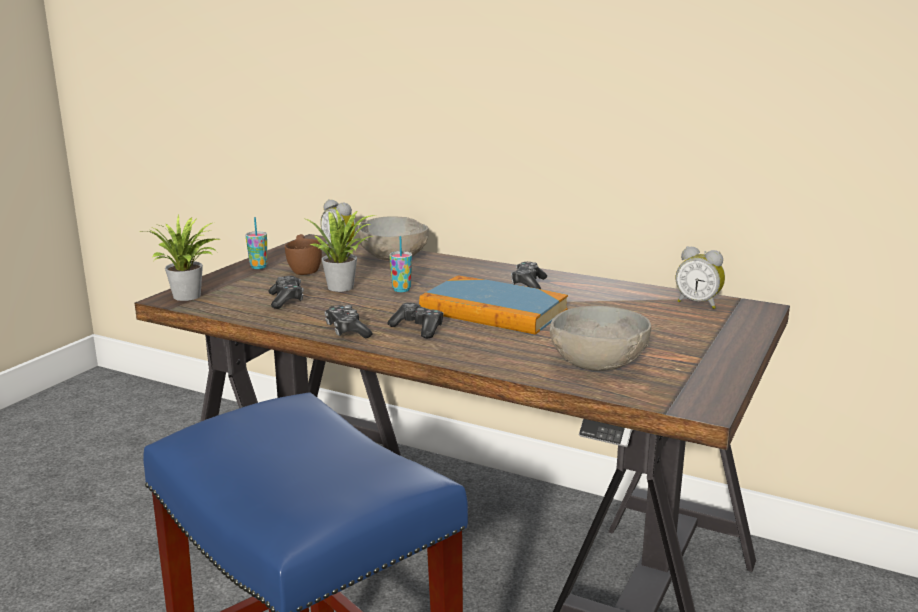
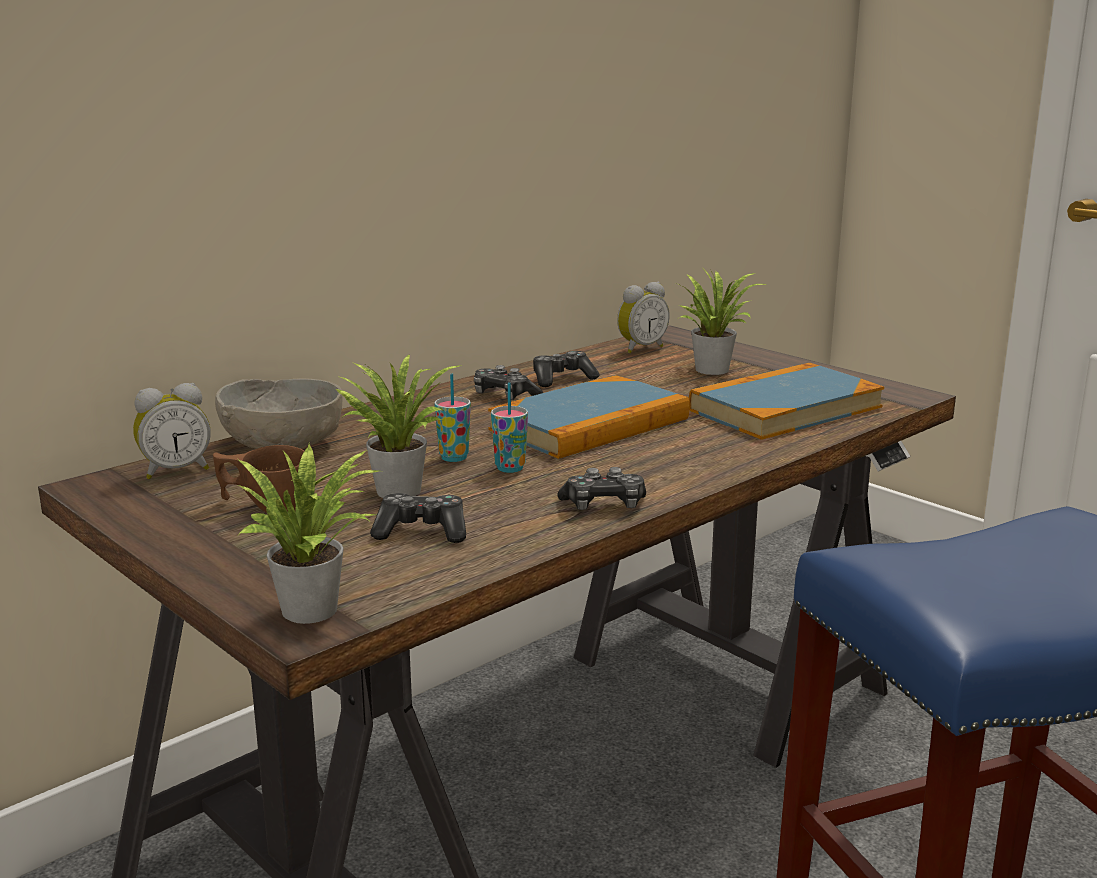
camera: 70 degrees left, 0 degrees up
cup [245,217,267,269] -> cup moved to [491,382,528,473]
game controller [388,303,444,339] -> game controller moved to [533,351,599,387]
grey bowl [549,306,651,371] -> book [689,363,884,440]
none -> potted plant [679,270,768,375]

